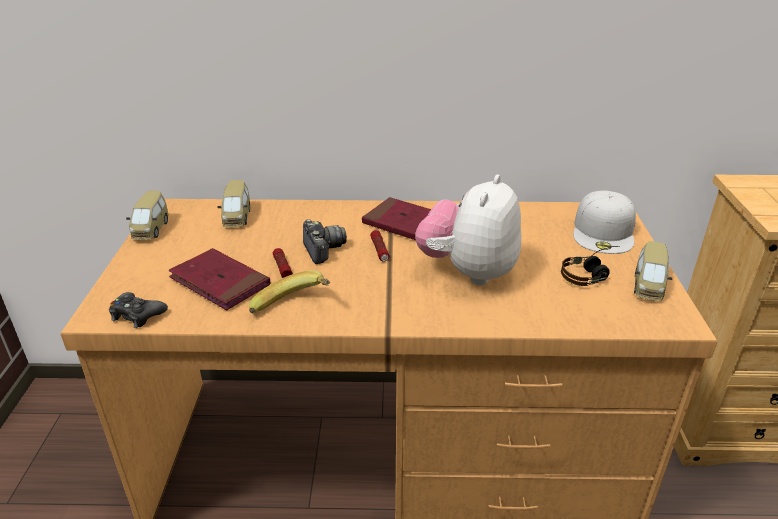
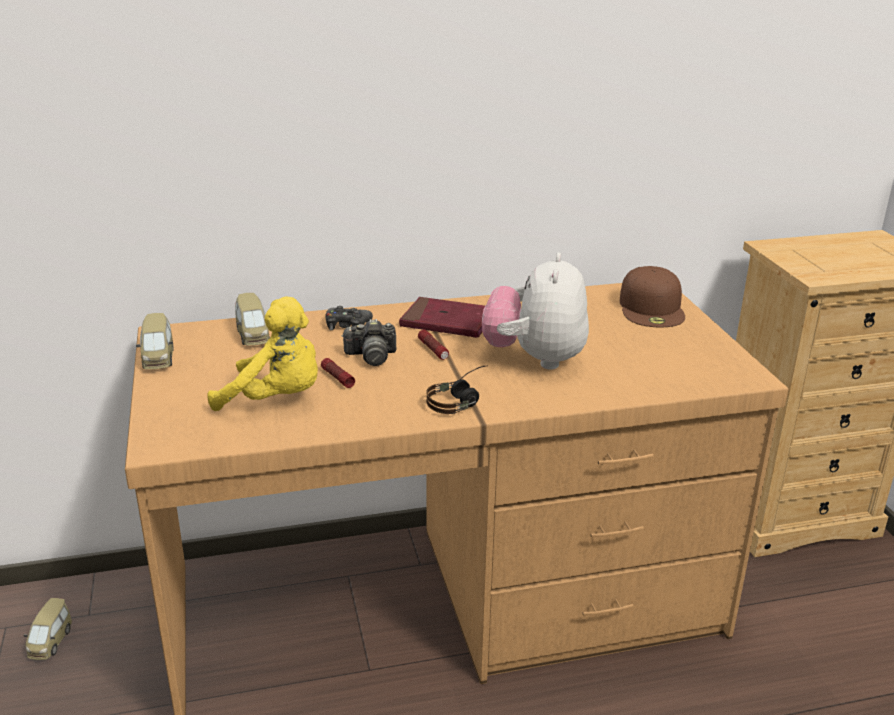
camera: 15 degrees left, 5 degrees down
black game controller [109,292,168,328] -> black game controller moved to [325,306,373,330]
red book [169,248,270,310] -> yellow plush toy [207,297,318,411]
banana [249,270,330,314] -> none
camera [303,219,347,264] -> camera turned 120 degrees clockwise [341,319,396,366]
headphones [561,246,619,286] -> headphones moved to [426,365,488,414]
white cap [573,191,636,254] -> brown cap [620,266,685,327]
toy car [634,241,672,301] -> toy car moved to [24,598,72,660]

